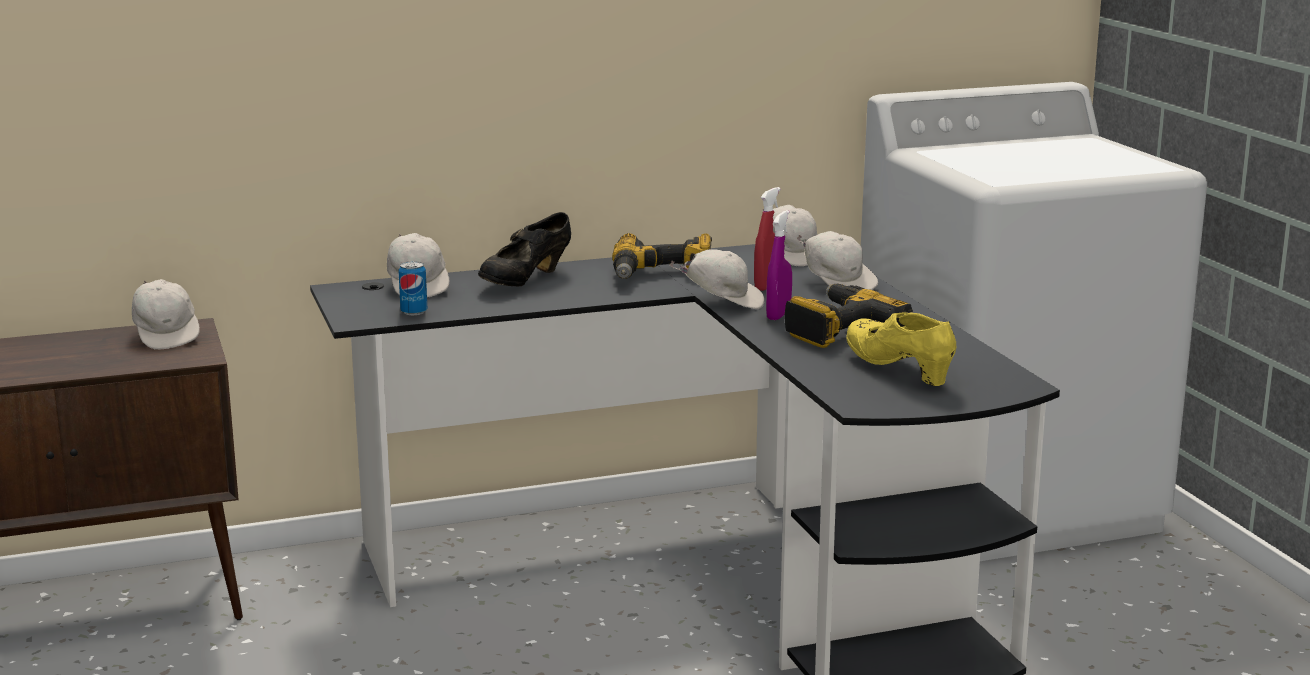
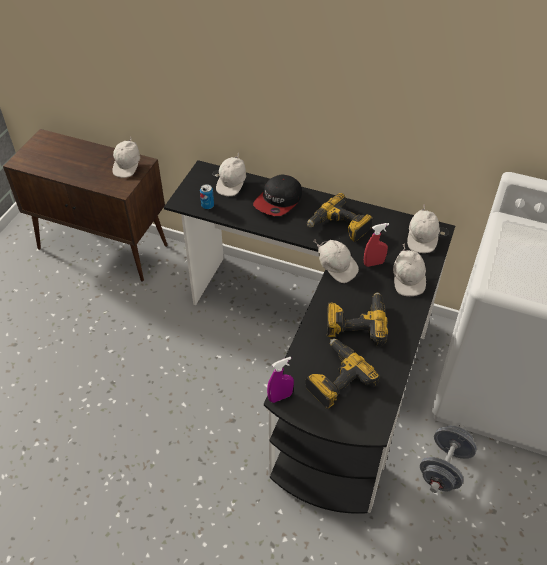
camera: 40 degrees right, 30 degrees up
black shoe [478,212,571,286] -> cap [253,174,302,216]
purple spray bottle [766,210,792,320] -> purple spray bottle moved to [267,357,294,403]
yellow shoe [846,312,956,386] -> power drill [305,339,380,409]
none -> grey dumbbell [420,425,477,493]

